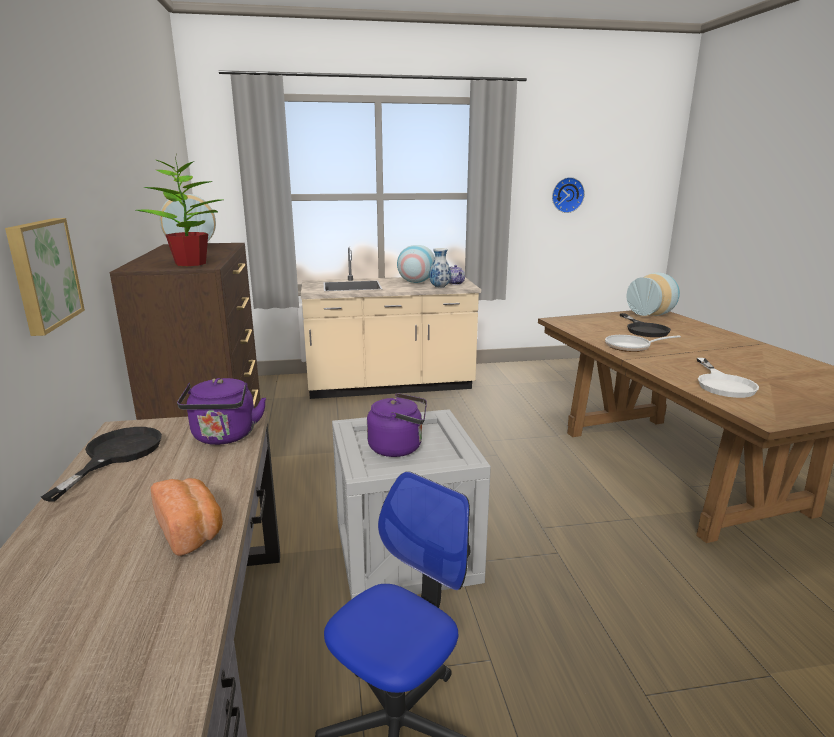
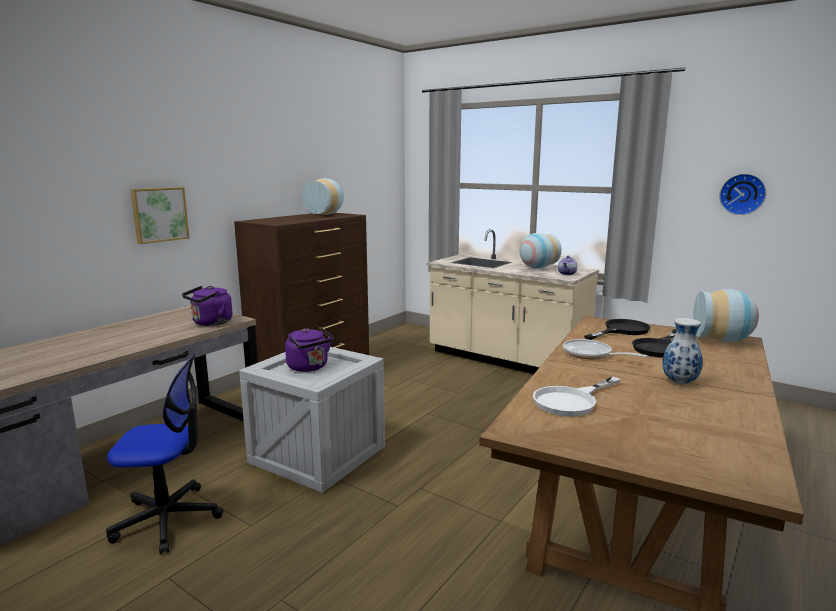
camera: 45 degrees right, 5 degrees down
black frying pan [41,427,162,501] -> black frying pan moved to [584,319,650,340]
potted plant [136,158,223,266] -> none
bread [151,478,223,556] -> none
vase [429,248,451,288] -> vase moved to [662,318,703,384]

